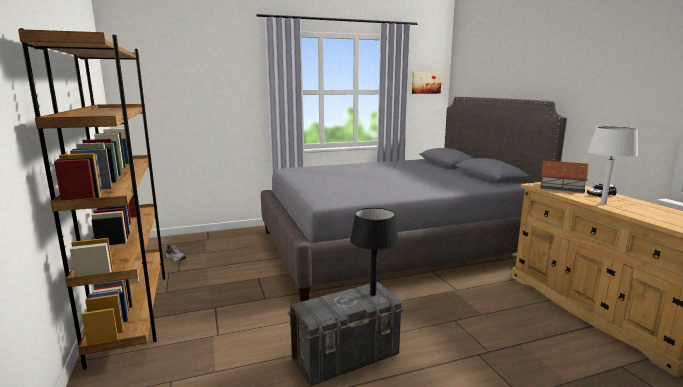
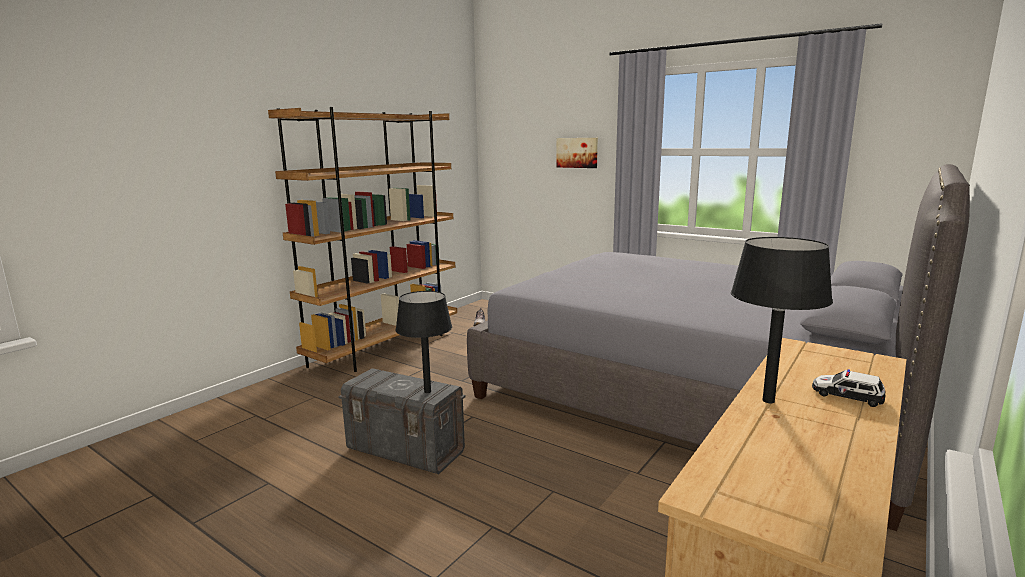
camera: 55 degrees right, 0 degrees up
picture [412,72,442,94] -> picture moved to [556,138,598,168]
toy house [540,161,589,193] -> none
white table lamp [587,126,638,205] -> black table lamp [731,237,833,403]

